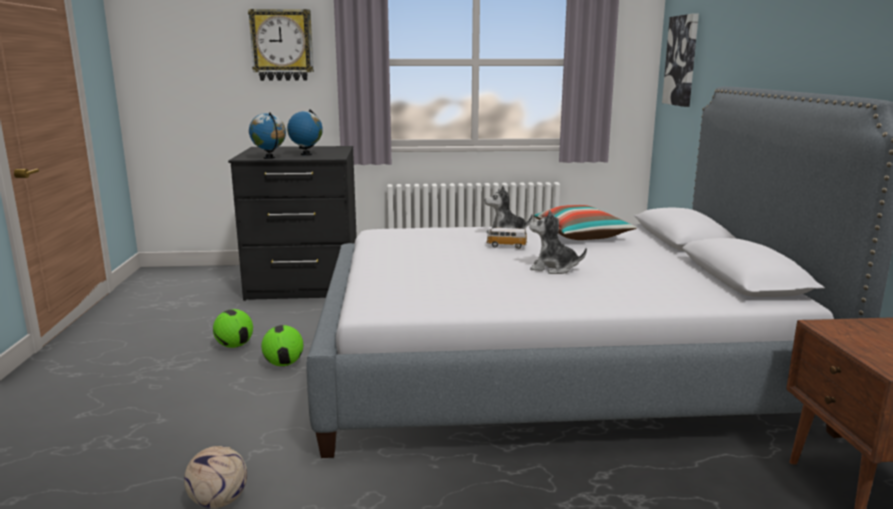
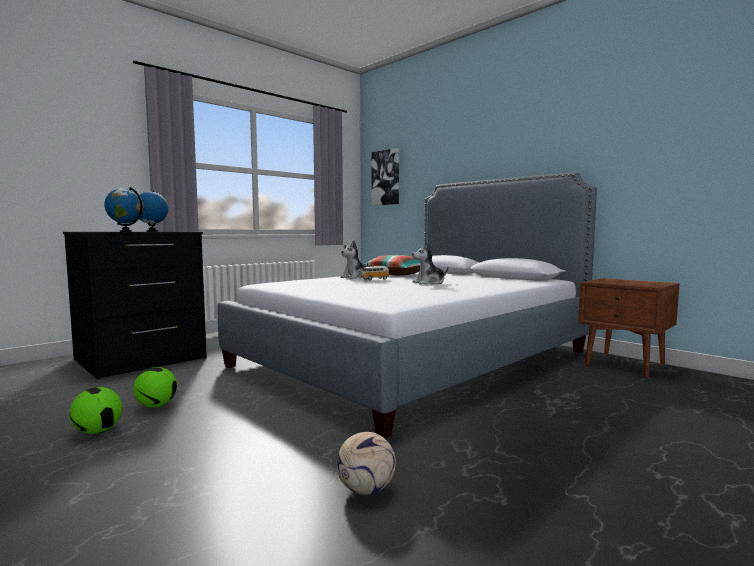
camera: 40 degrees left, 10 degrees down
wall clock [248,9,314,81] -> none
football [261,325,303,366] -> football moved to [69,387,122,434]

